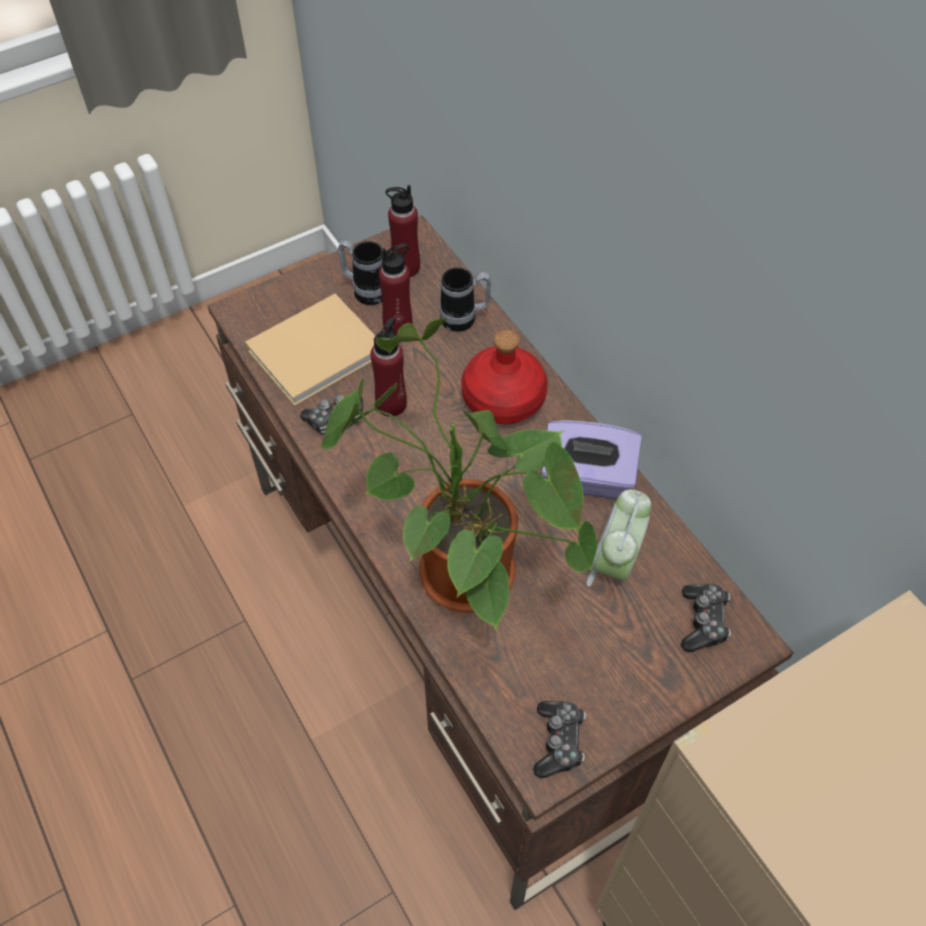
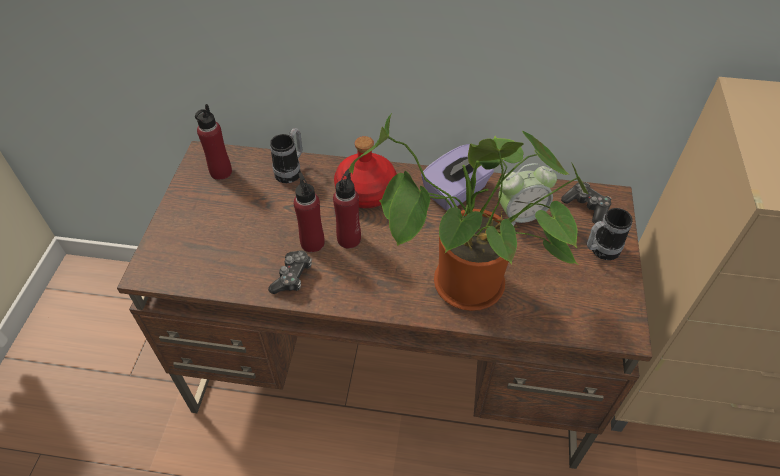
camera: 50 degrees left, 5 degrees down
beige book [245,294,375,406] -> none
mug [338,240,383,305] -> mug moved to [587,208,633,260]
red bottle [379,244,413,335] -> red bottle moved to [333,169,361,249]
game controller [533,701,586,778] -> none
alarm clock [587,489,651,586] -> alarm clock turned 75 degrees counterclockwise [498,163,557,226]

